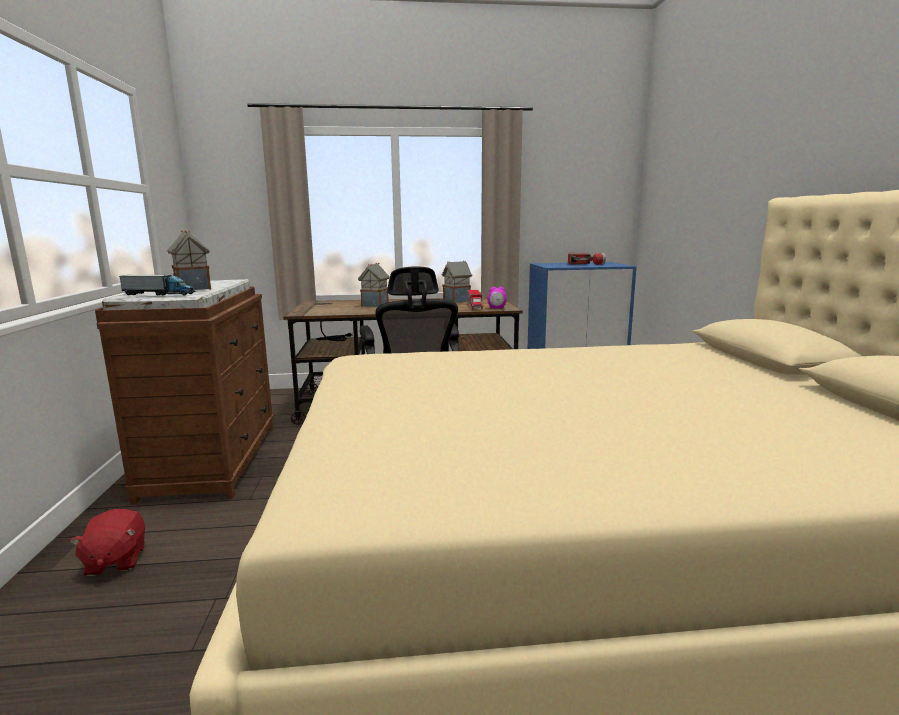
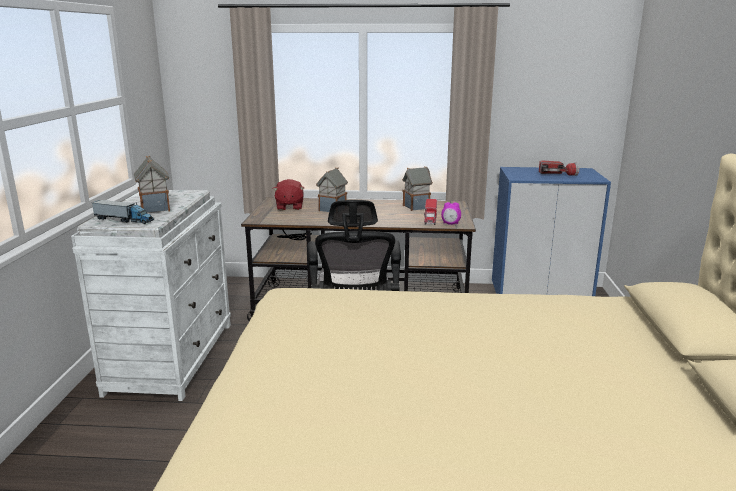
camera: 10 degrees right, 5 degrees up
red plush toy [69,509,145,576] -> red plush toy moved to [273,179,304,211]
brown dresser [95,279,274,505] -> white dresser [71,190,231,401]

